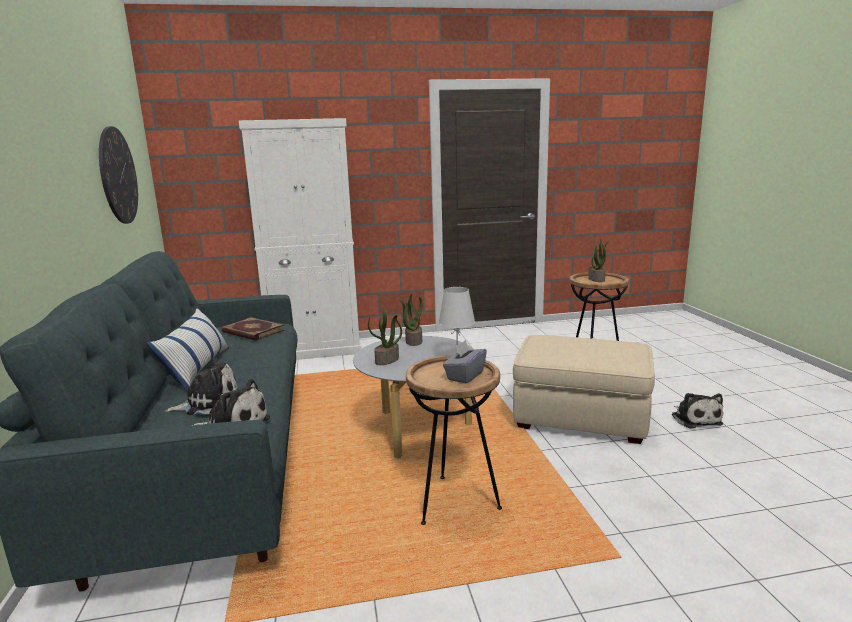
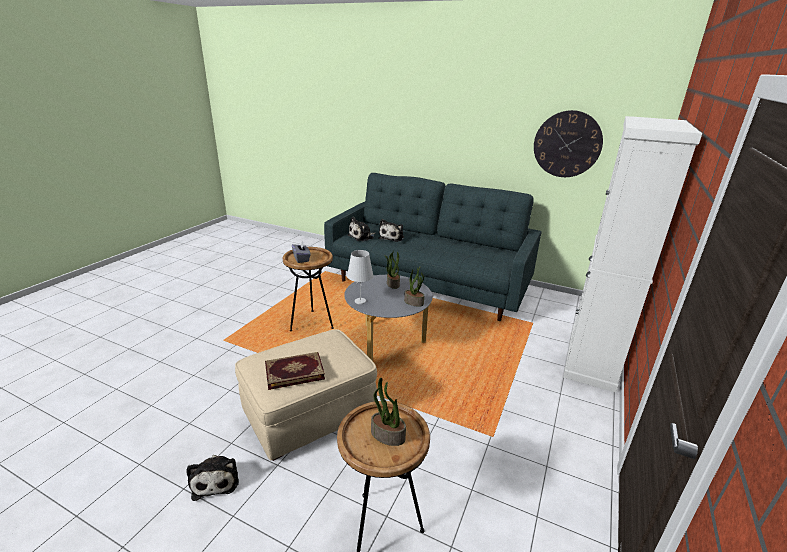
camera: 125 degrees right, 10 degrees up
pillow [146,308,229,392] -> none
book [222,317,284,341] -> book moved to [265,352,325,390]
plush toy [672,393,723,429] -> plush toy turned 135 degrees counterclockwise [186,455,239,501]

